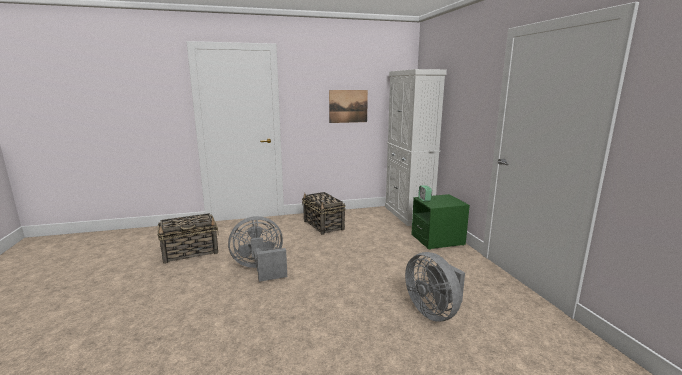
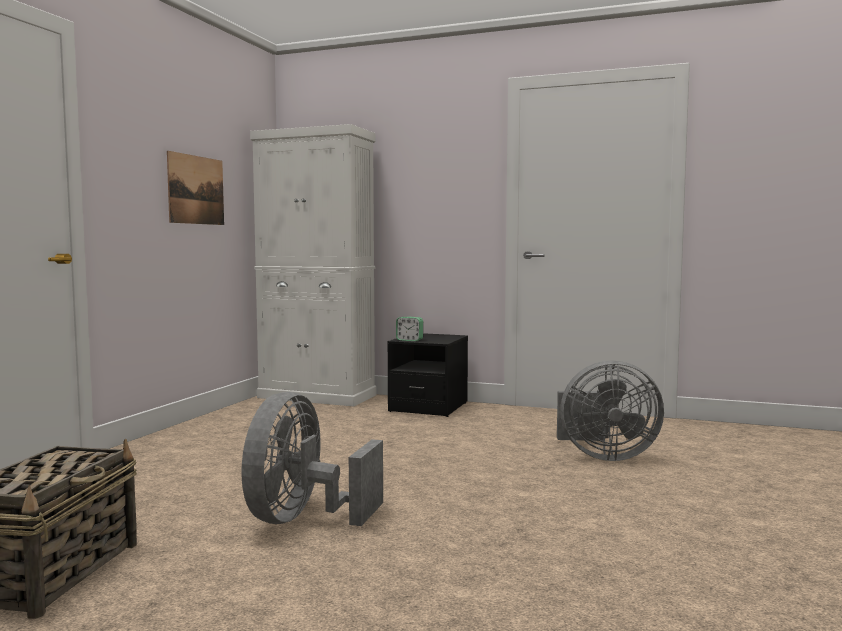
camera: 55 degrees left, 10 degrees down
basket [302,192,346,235] -> none
green nightstand [411,194,470,250] -> black nightstand [387,333,468,417]

